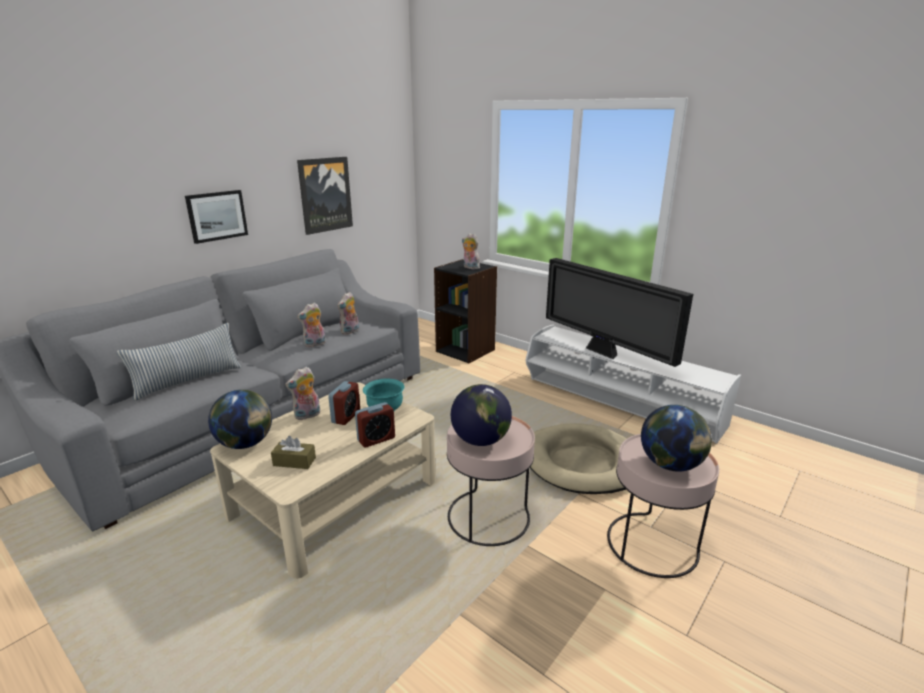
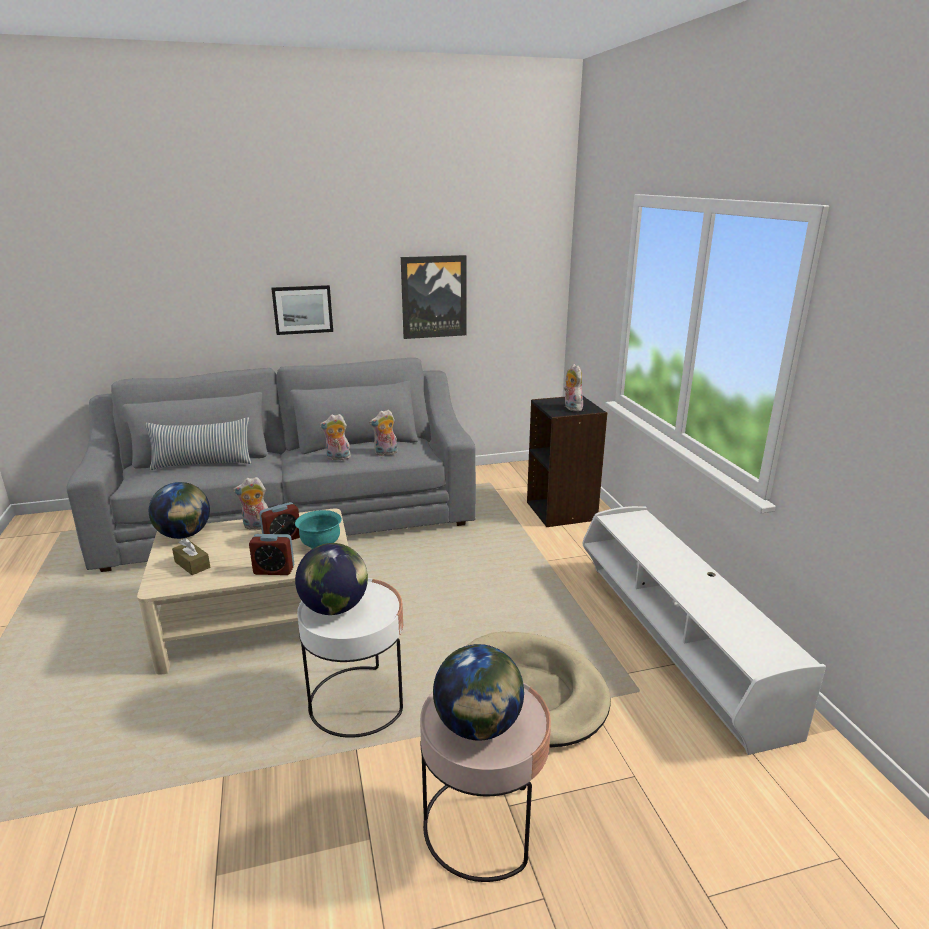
camera: 35 degrees right, 0 degrees up
pink side table [447,416,535,546] -> white side table [297,578,403,738]
television [546,258,693,367] -> none

